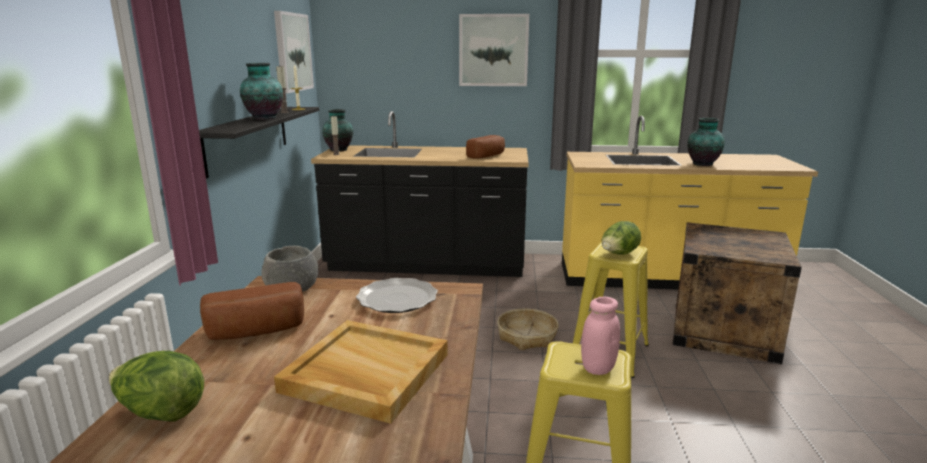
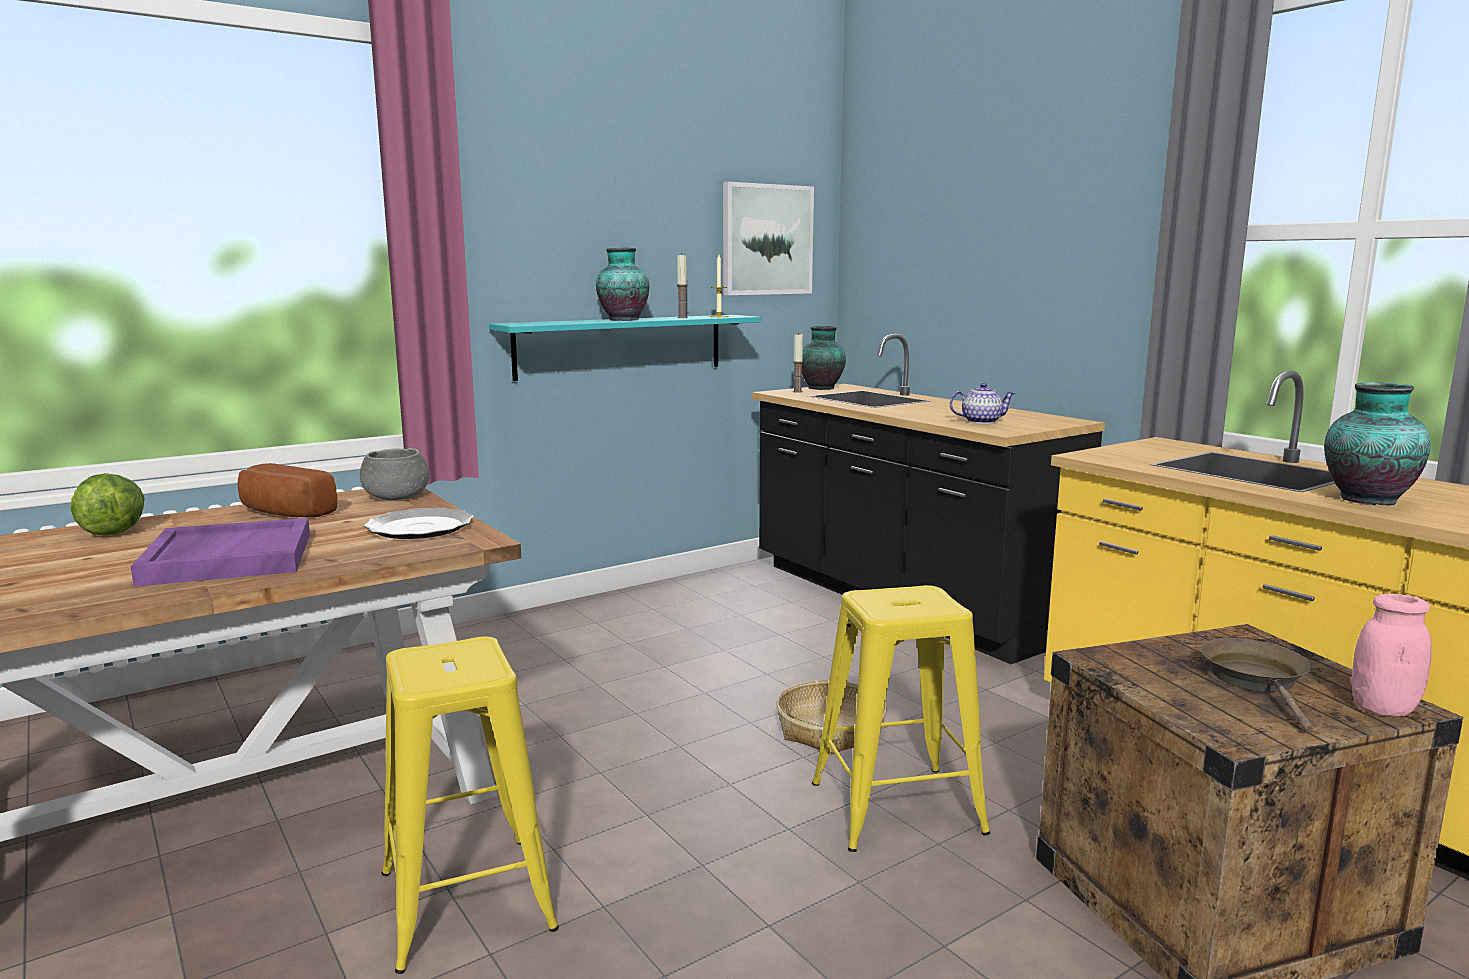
camera: 50 degrees right, 5 degrees down
black shelf [199,107,319,179] -> turquoise shelf [489,315,761,381]
beige tray [274,320,448,424] -> purple tray [131,518,310,587]
picture [459,14,529,86] -> none
bread [466,135,505,159] -> teapot [950,383,1015,424]
pink jar [581,297,620,375] -> pink jar moved to [1352,593,1432,717]
lettuce [602,221,641,254] -> none
none -> brown frying pan [1200,638,1313,732]

